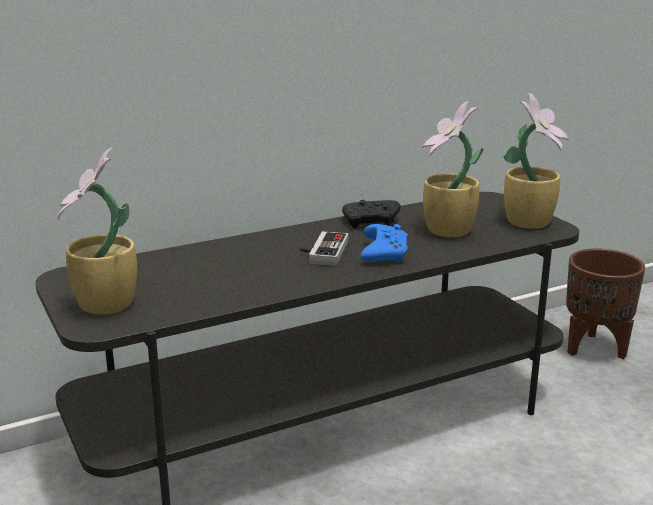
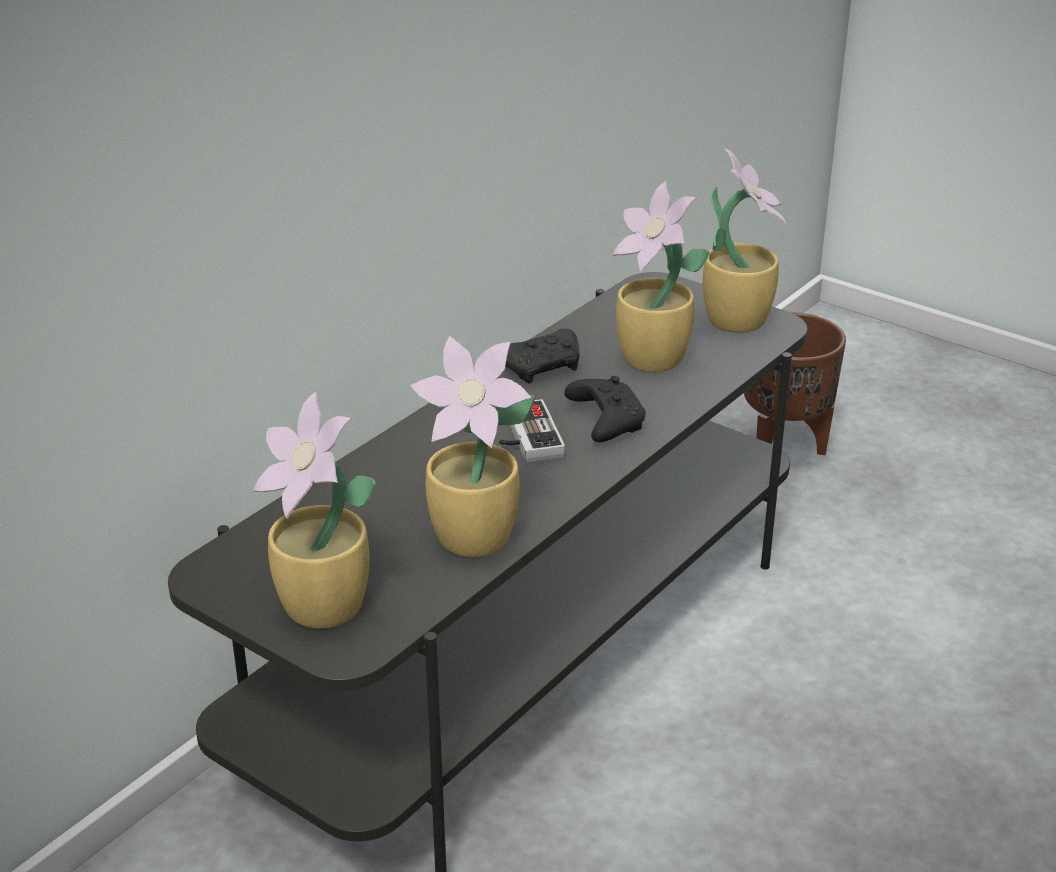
camera: 25 degrees left, 10 degrees up
blue game controller [361,224,408,262] -> black game controller [564,376,646,442]
none -> potted plant [410,336,536,557]

